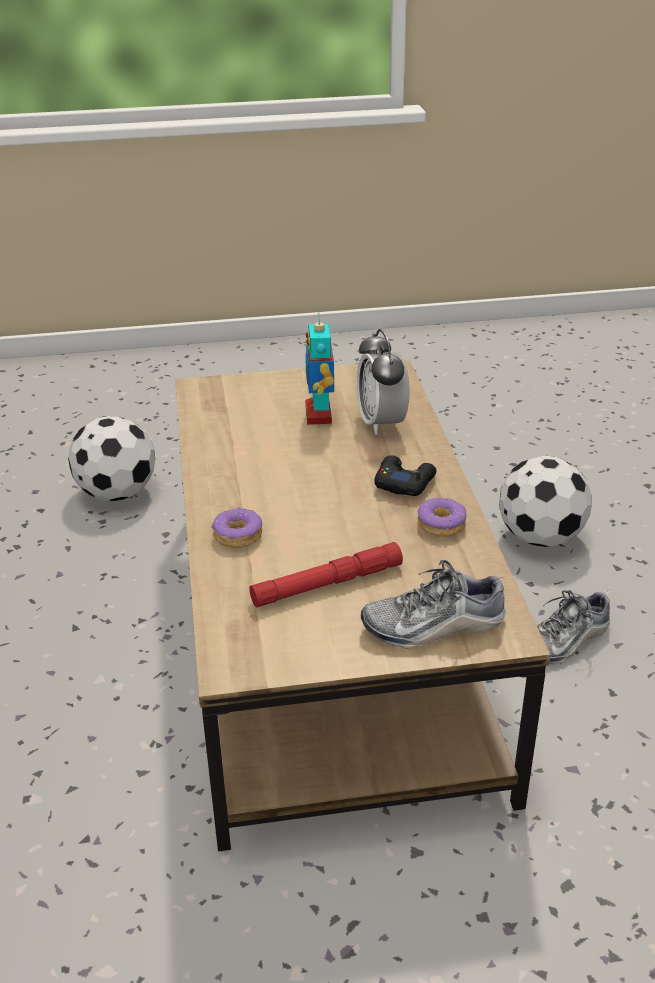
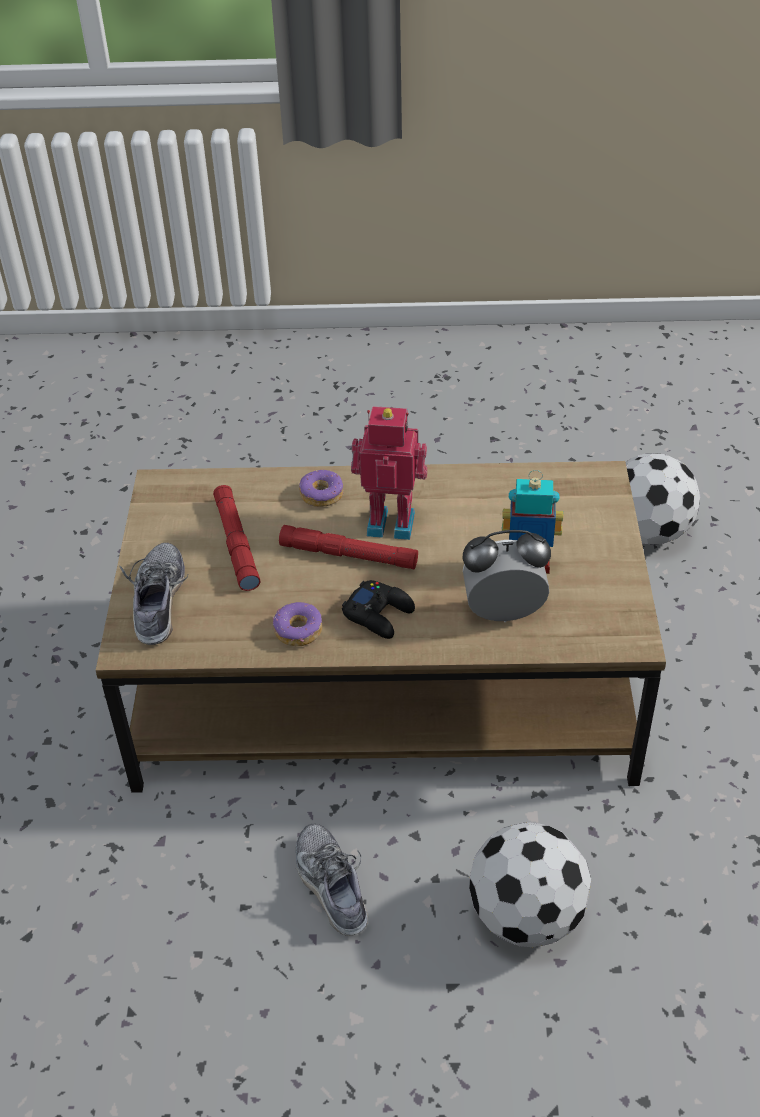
camera: 100 degrees right, 10 degrees up
none -> red flashlight [279,525,418,569]
none -> toy robot [351,406,427,540]

